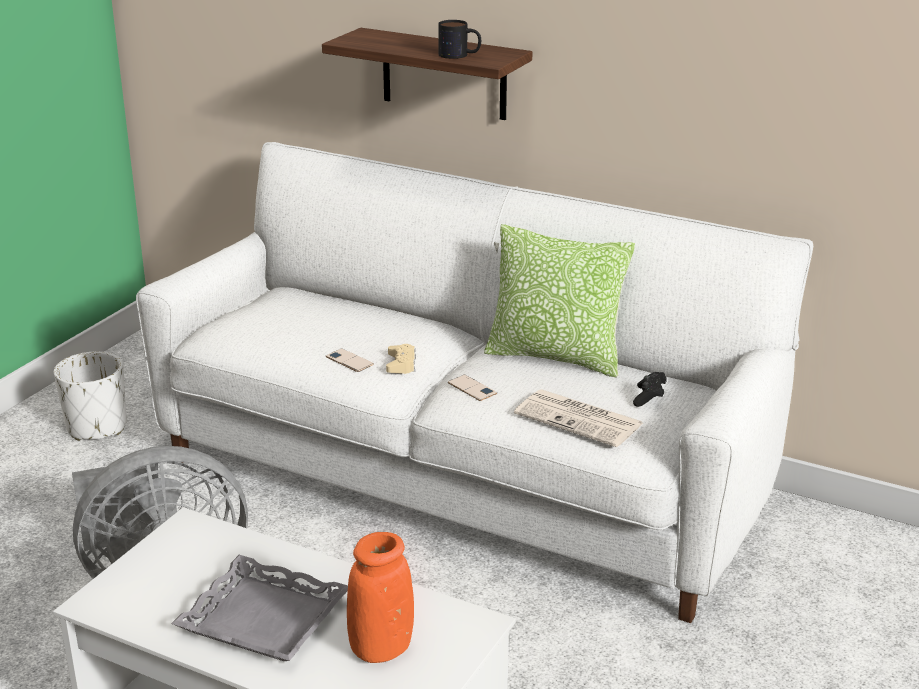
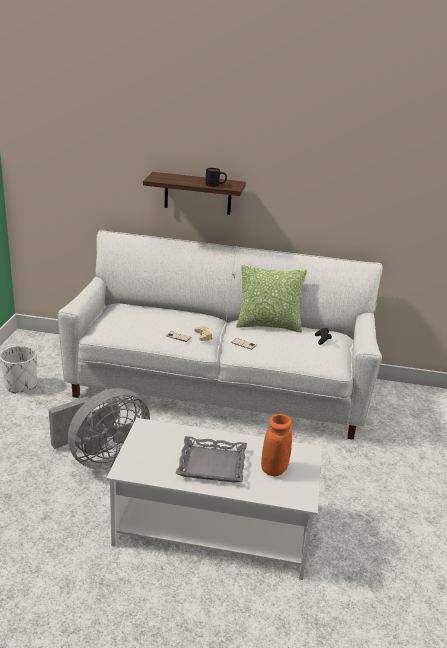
camera: 20 degrees left, 0 degrees up
newspaper [514,390,643,447] -> none

